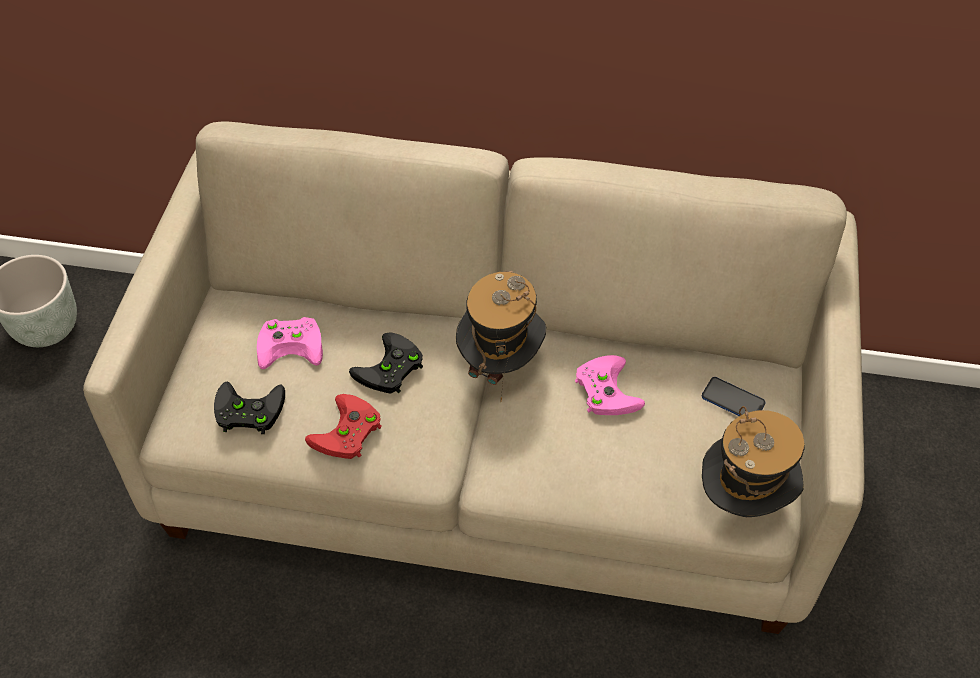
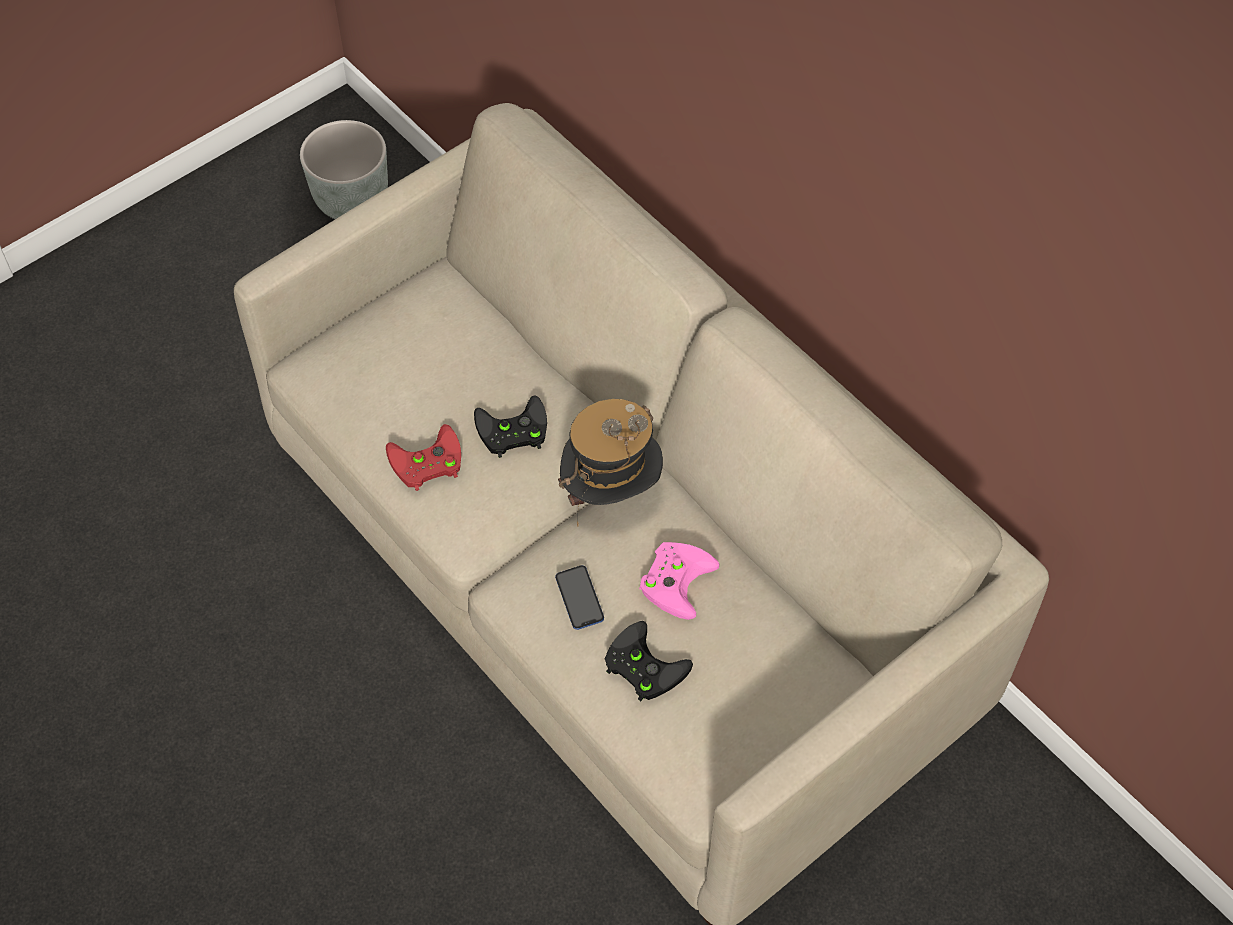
camera: 40 degrees right, 5 degrees up
black game controller [214,382,285,434] -> black game controller moved to [605,621,693,701]
pink game controller [257,317,323,369] -> none
phone [702,377,766,416] -> phone moved to [555,565,604,630]
hat [702,406,804,517] -> none

